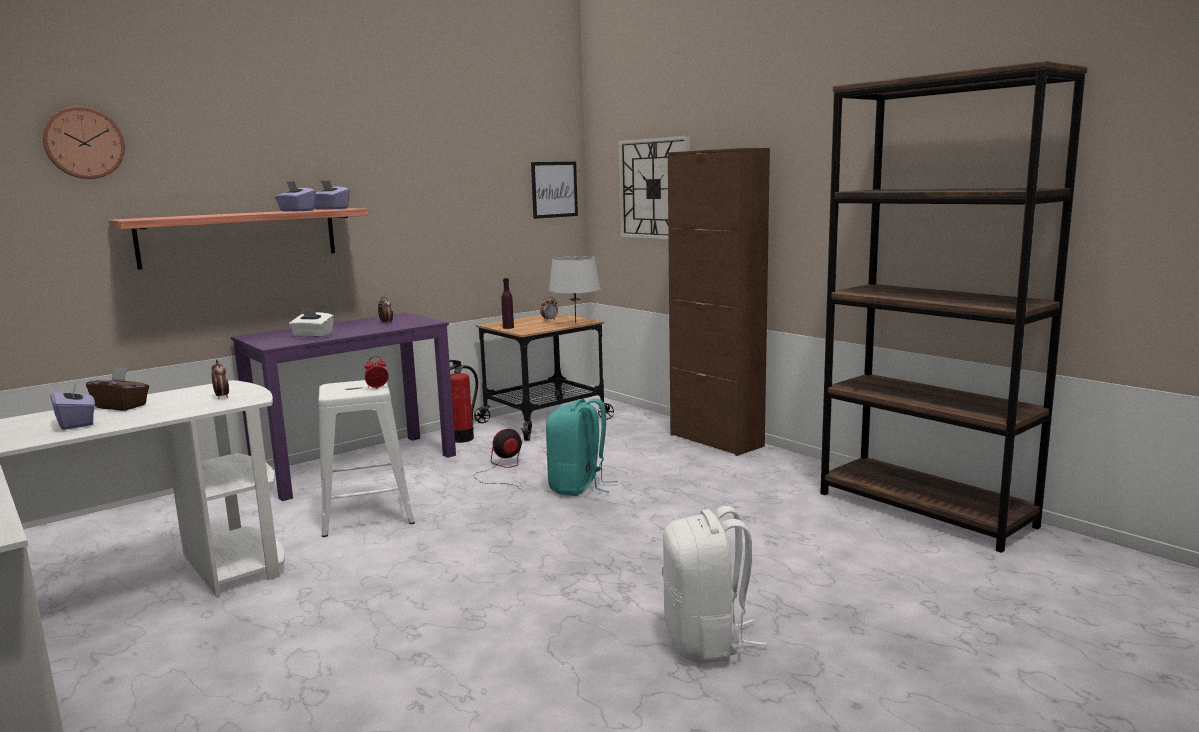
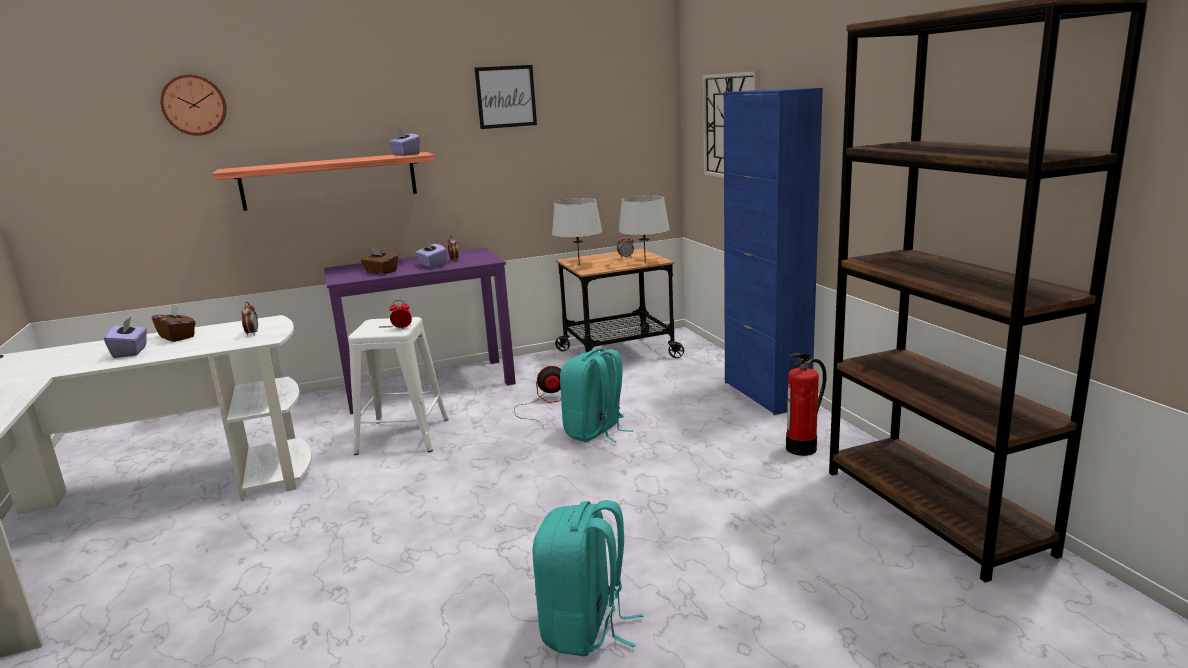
camera: 20 degrees right, 5 degrees up
purple tissue box [275,181,316,212] -> purple tissue box moved to [415,240,447,268]
white tissue box [289,308,334,338] -> brown tissue box [361,246,398,274]
fire extinguisher [449,360,478,443] -> fire extinguisher moved to [786,352,827,456]
purple bottle [501,278,514,329] -> grey table lamp [552,198,602,265]
picture [531,162,578,219] -> picture moved to [475,65,537,129]
white backpack [662,506,766,663] -> turquoise backpack [533,500,644,657]
brown cabinet [668,148,770,456] -> blue cabinet [724,88,823,415]

